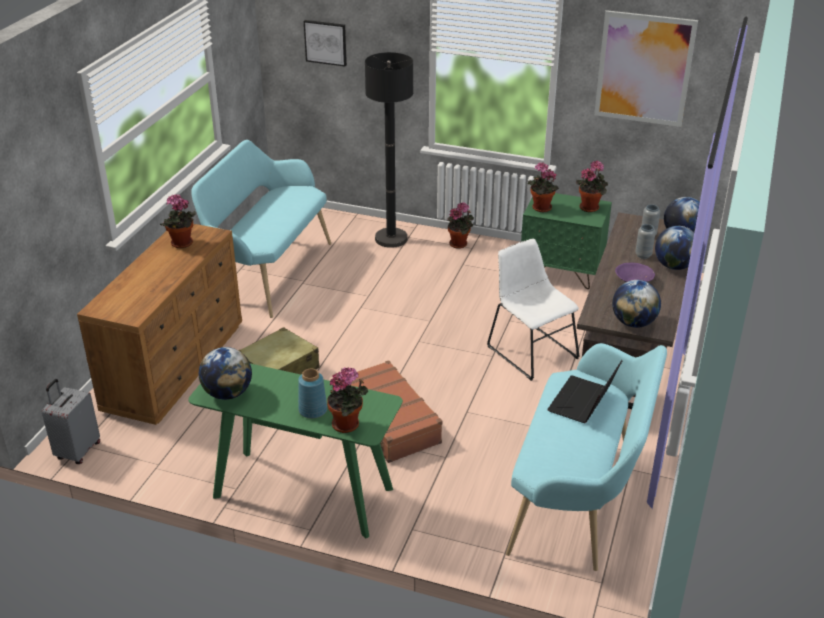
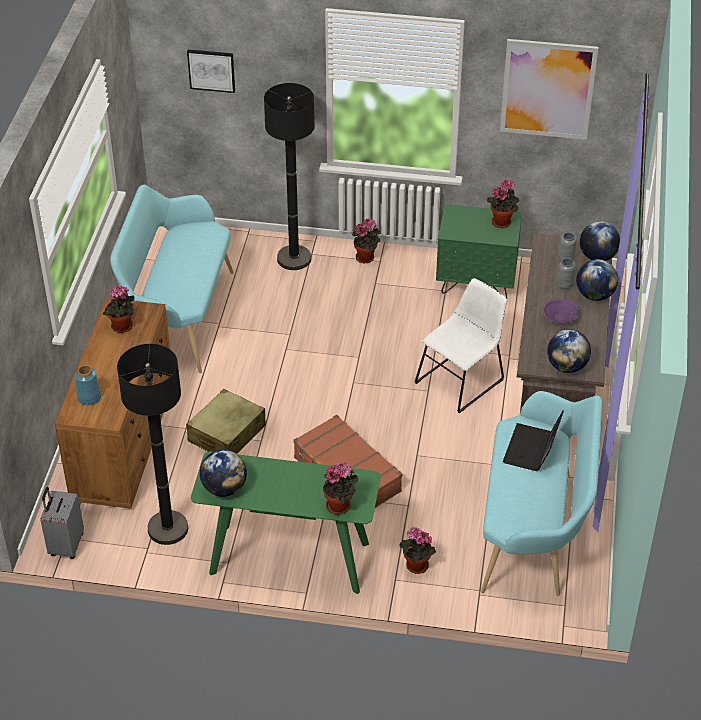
camera: 10 degrees left, 10 degrees up
blue vase [298,369,327,418] -> blue vase moved to [75,365,101,406]
white chair [487,239,580,381] -> white chair turned 90 degrees clockwise [415,278,507,413]
potted plant [528,162,559,212] -> potted plant moved to [400,527,436,574]
none -> black floor lamp [117,344,188,545]

